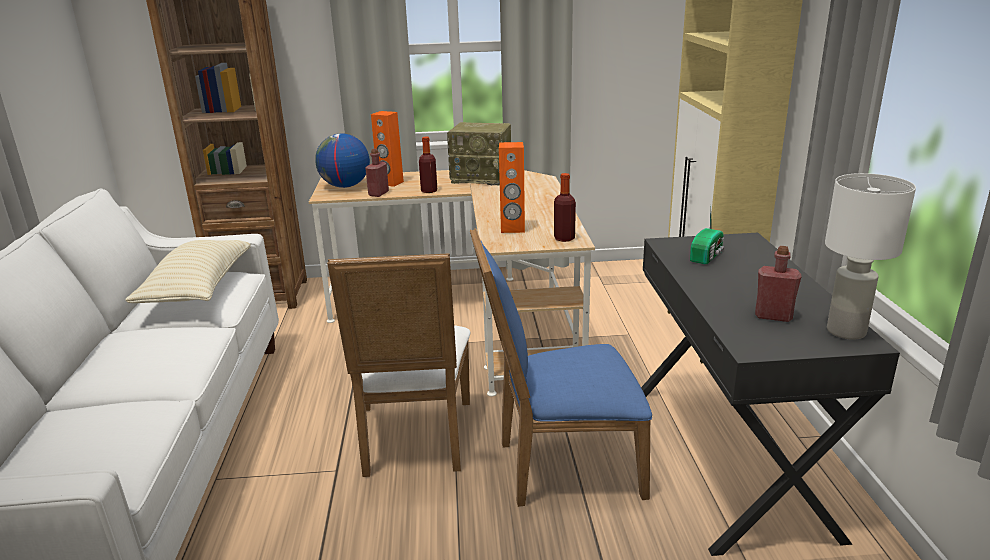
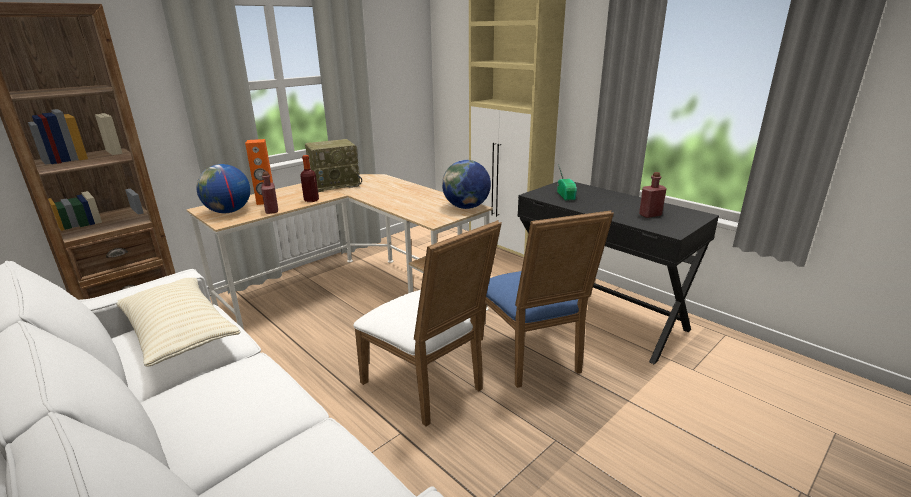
camera: 40 degrees left, 0 degrees up
blue chair [470,228,652,507] -> blue chair turned 60 degrees counterclockwise [480,211,614,388]
orange speaker [499,142,525,233] -> none
bottle [554,173,576,242] -> globe [442,160,491,209]
white table lamp [825,173,916,340] -> none

